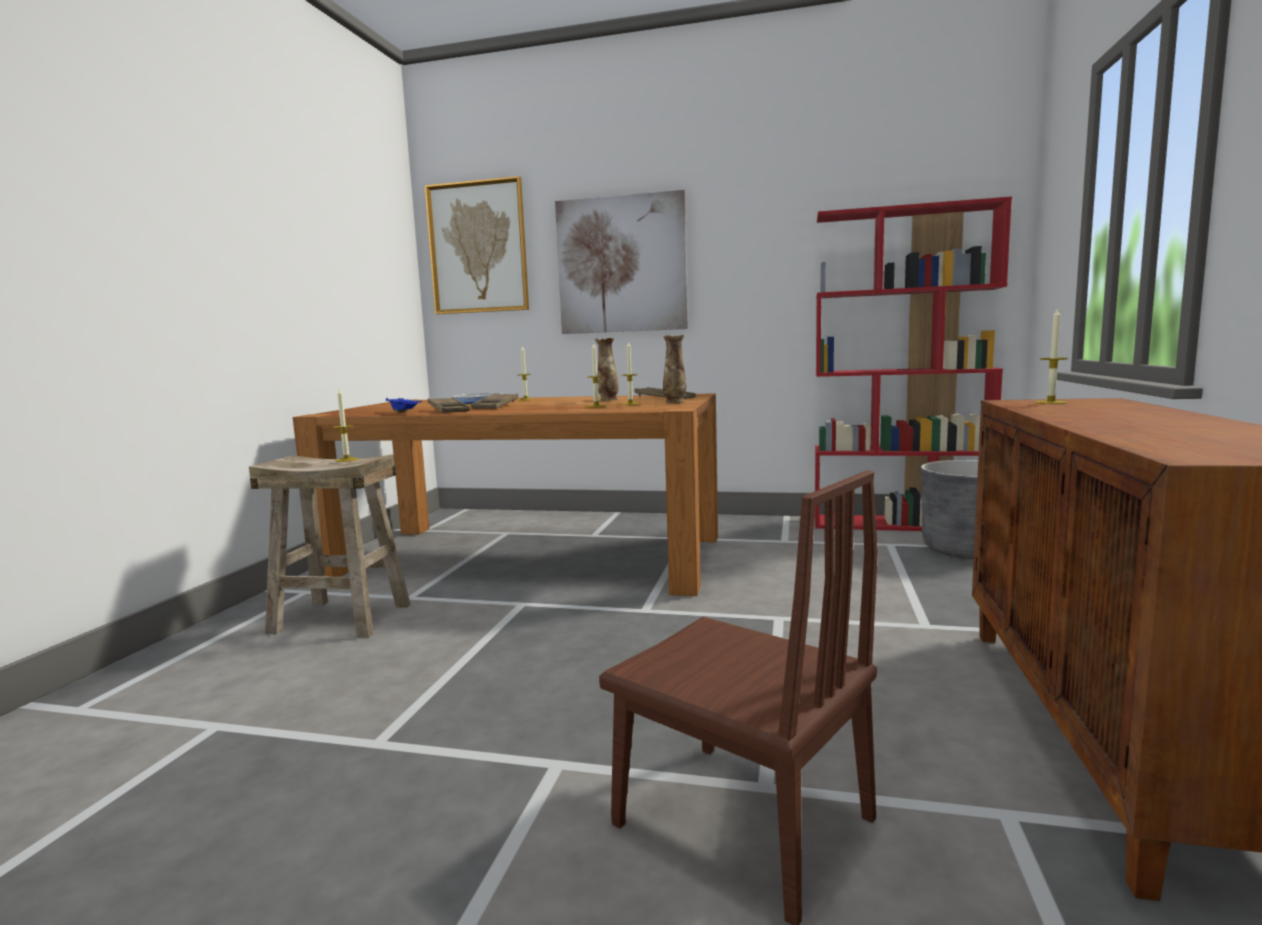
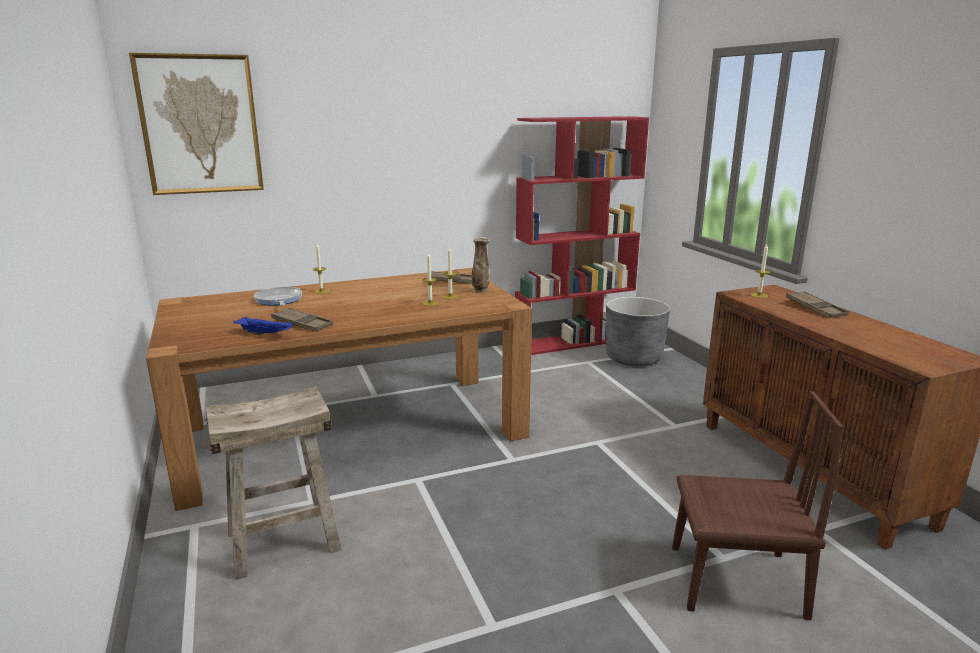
camera: 35 degrees left, 10 degrees up
candle [333,389,359,462] -> none
brown tray [471,393,518,409] -> brown tray moved to [786,291,849,318]
picture [555,190,688,334] -> none
vase [595,338,619,401] -> none

